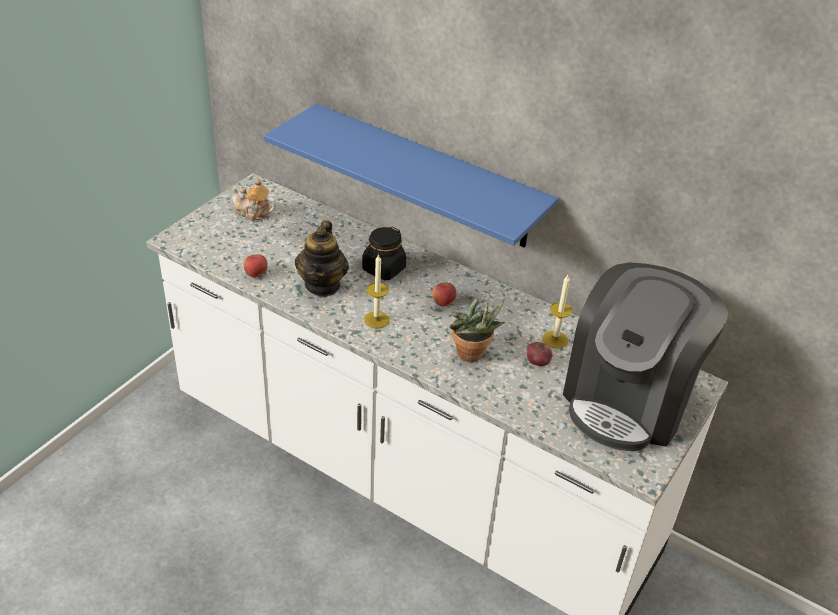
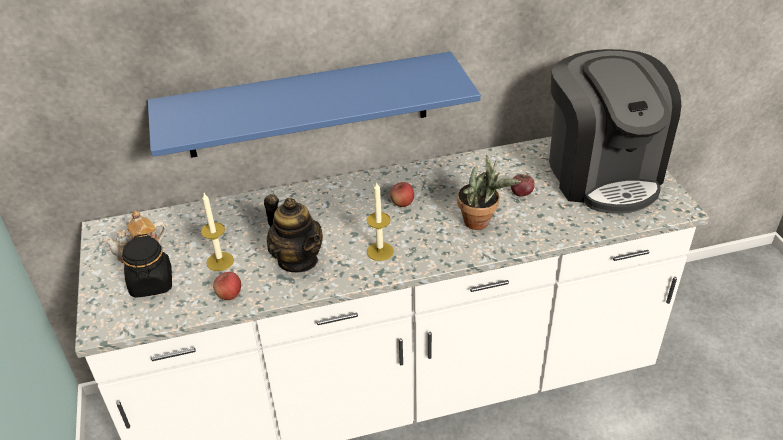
camera: 45 degrees left, 0 degrees up
black jar [362,226,406,280] -> black jar moved to [122,234,172,298]
candle [543,275,572,349] -> candle moved to [201,193,234,271]

